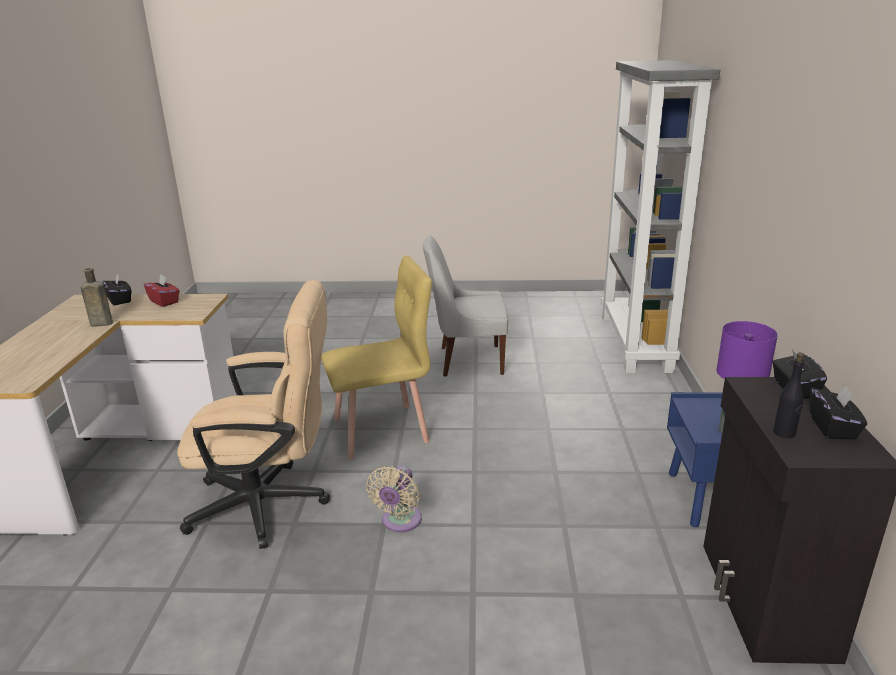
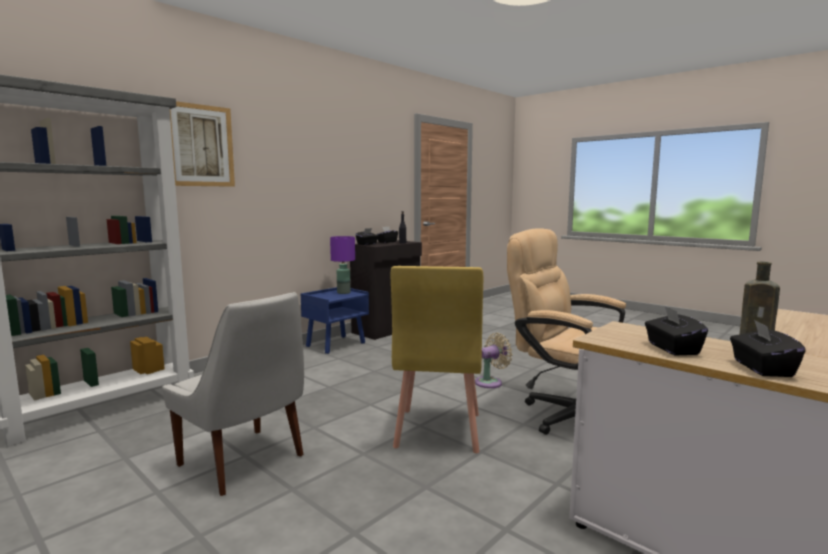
camera: 140 degrees left, 15 degrees down
red tissue box [144,274,180,307] -> black tissue box [645,306,708,355]
yellow chair [321,255,432,459] -> yellow chair turned 105 degrees counterclockwise [391,266,483,453]
none -> picture [170,101,235,187]

